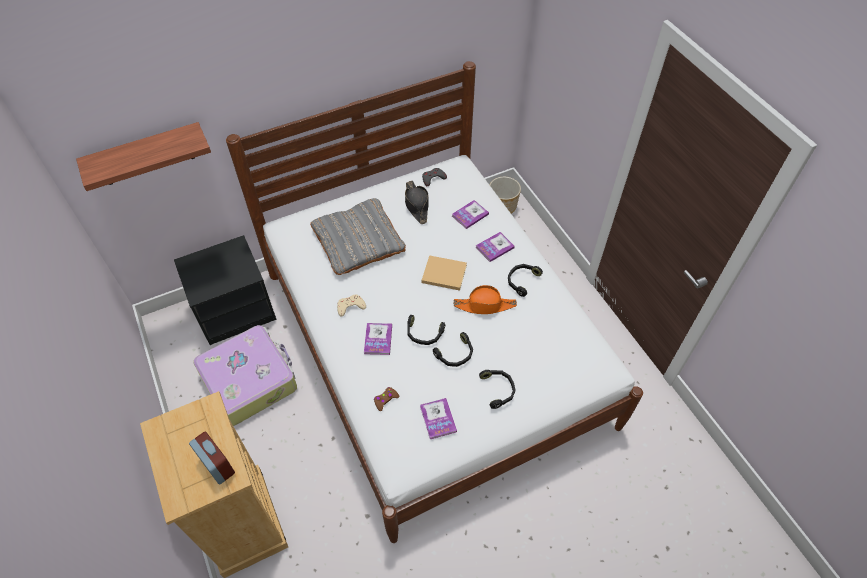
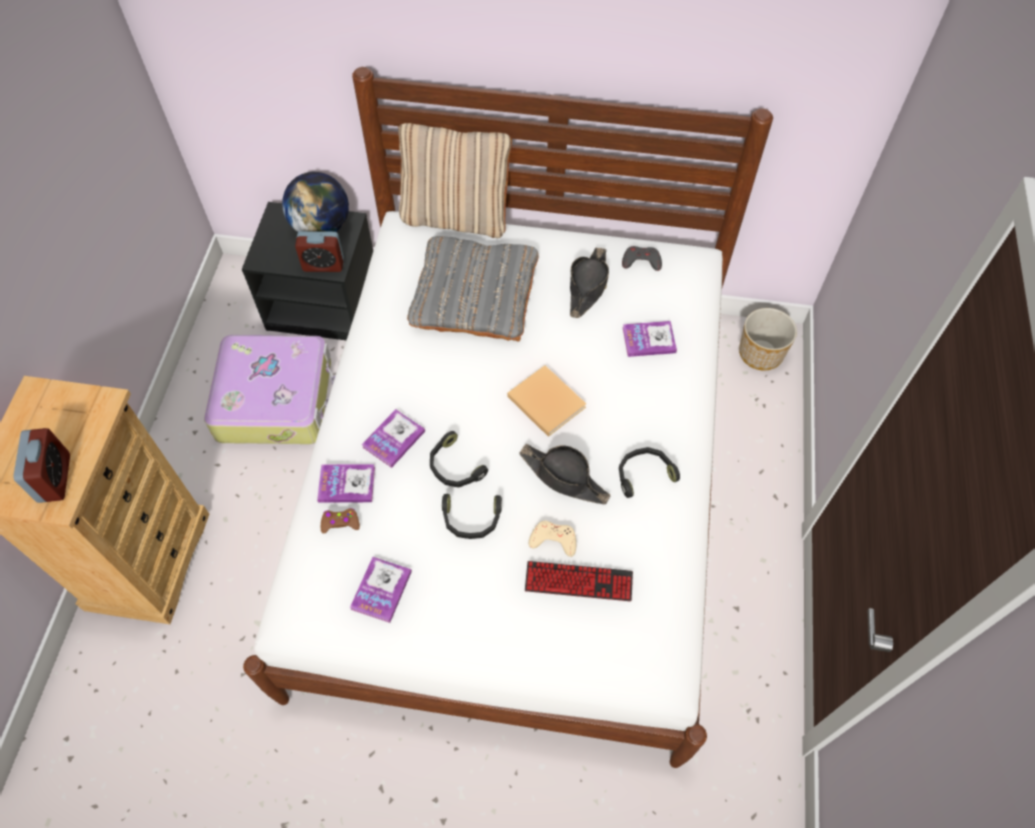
camera: 35 degrees right, 5 degrees up
shelf [76,122,211,191] -> none
beige game controller [337,295,366,317] -> beige game controller moved to [529,521,576,557]
orange hat [454,285,517,314] -> black hat [519,444,610,504]
book [476,232,515,262] -> book moved to [317,464,375,503]
black headphones [479,370,515,409] -> none
none -> globe [282,172,349,232]
none -> alarm clock [295,231,344,272]
none -> beige pillow [398,123,512,238]
none -> keyboard [525,561,633,601]

